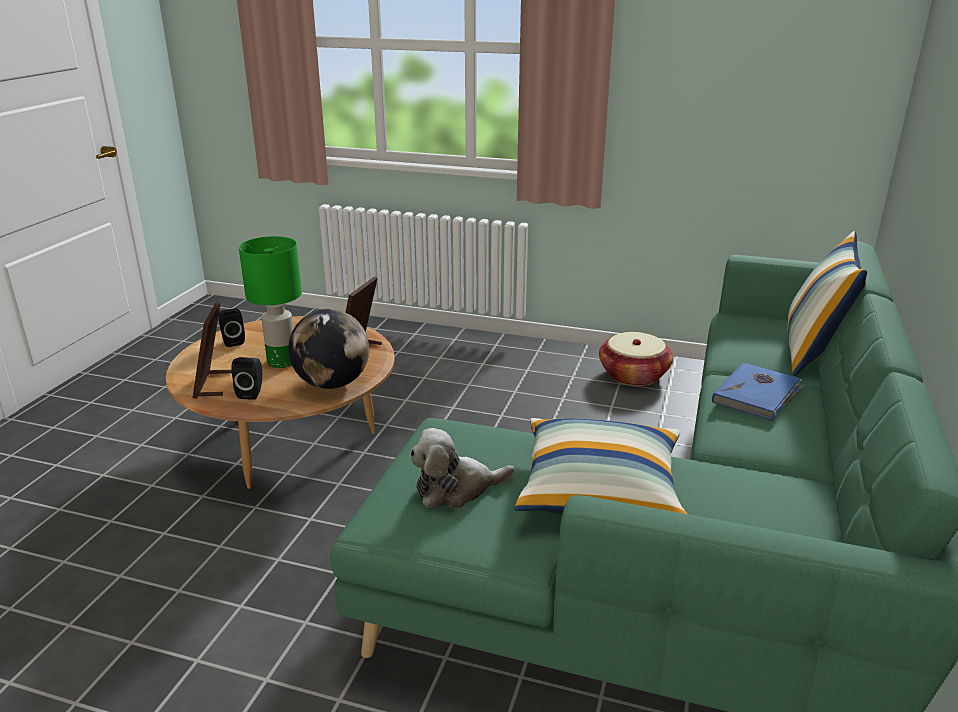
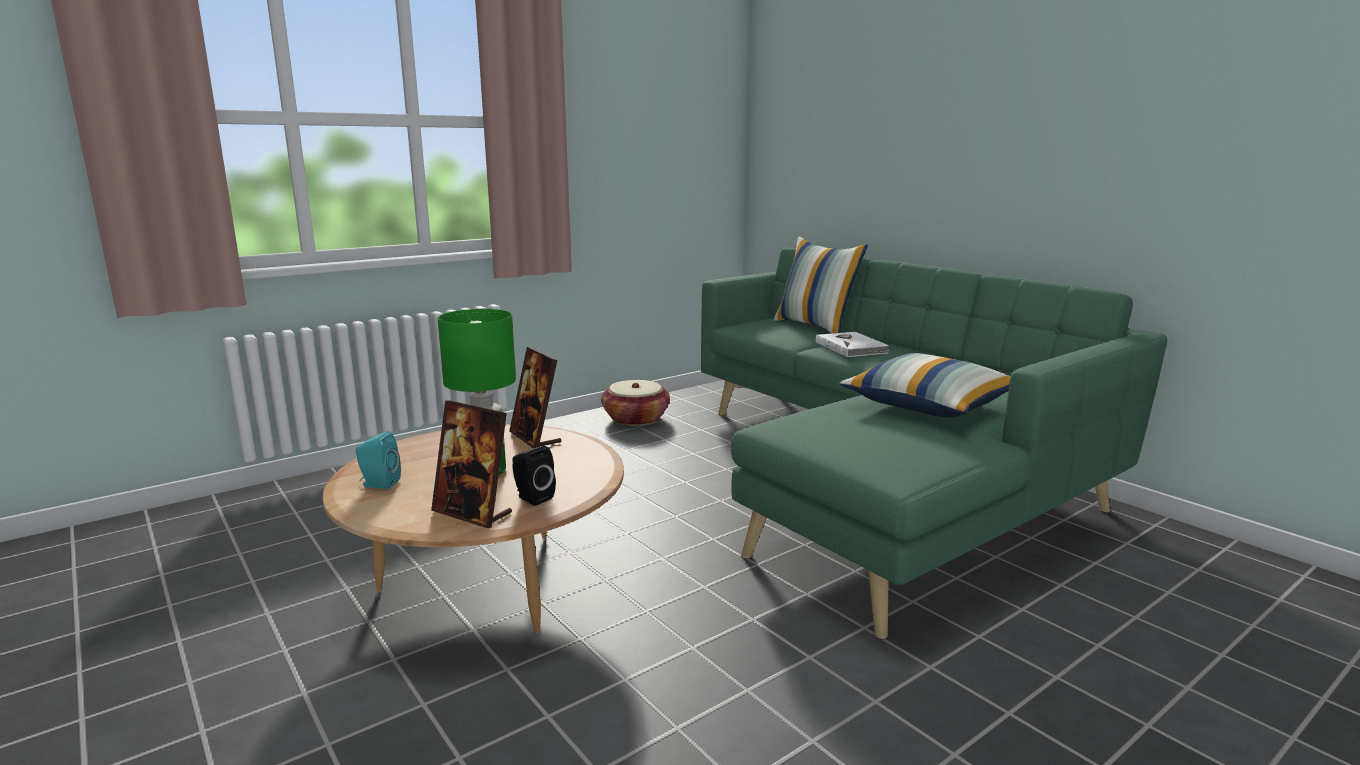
camera: 55 degrees left, 10 degrees down
black speaker [218,308,245,347] -> turquoise speaker [356,431,401,489]
globe [288,309,369,389] -> none
plush toy [409,428,515,508] -> none
blue book [712,363,805,421] -> white book [816,332,889,357]

